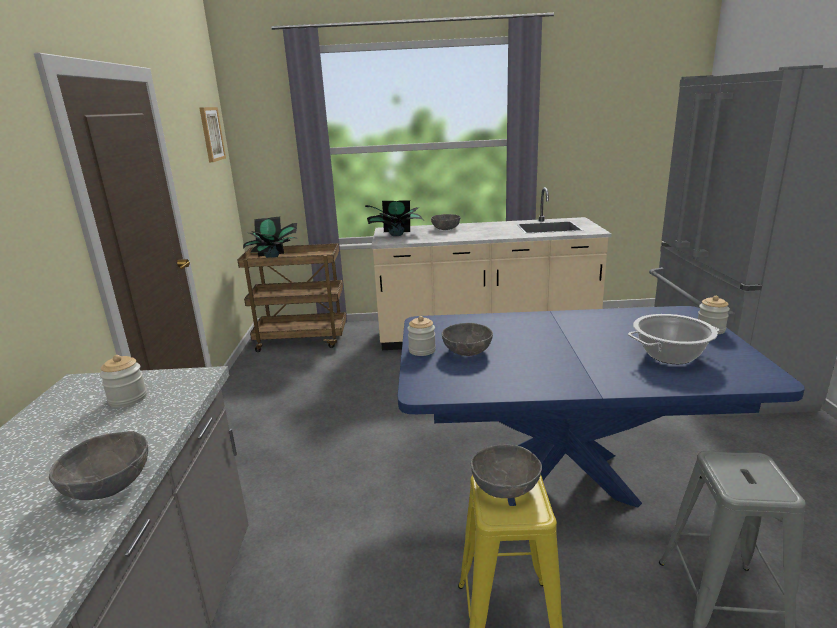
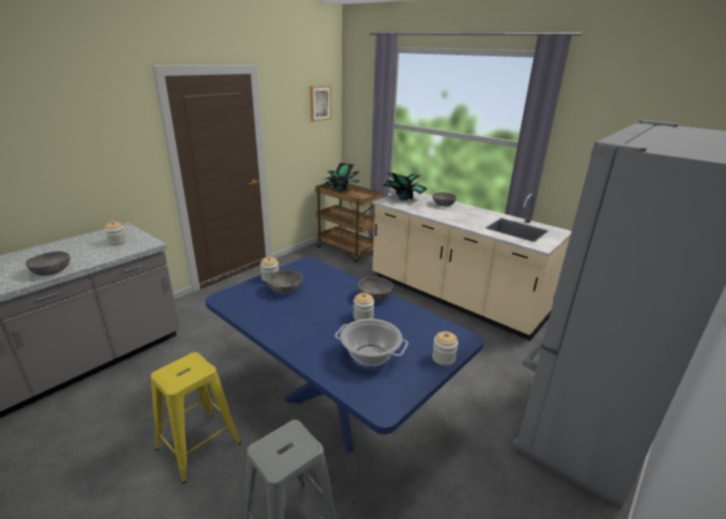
camera: 40 degrees right, 5 degrees up
grey bowl [471,445,542,498] -> grey bowl moved to [358,277,393,301]
none -> jar [353,293,374,320]

